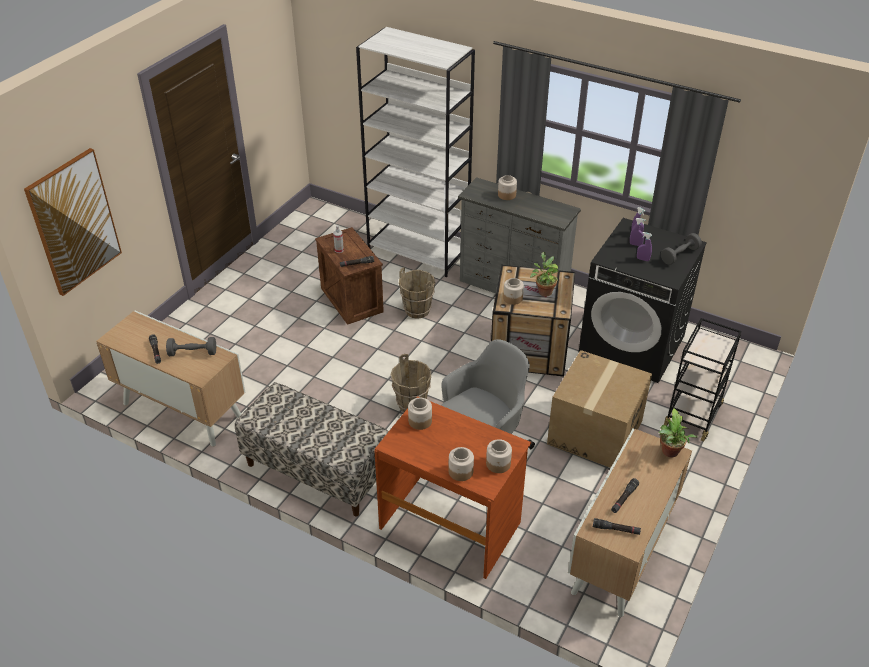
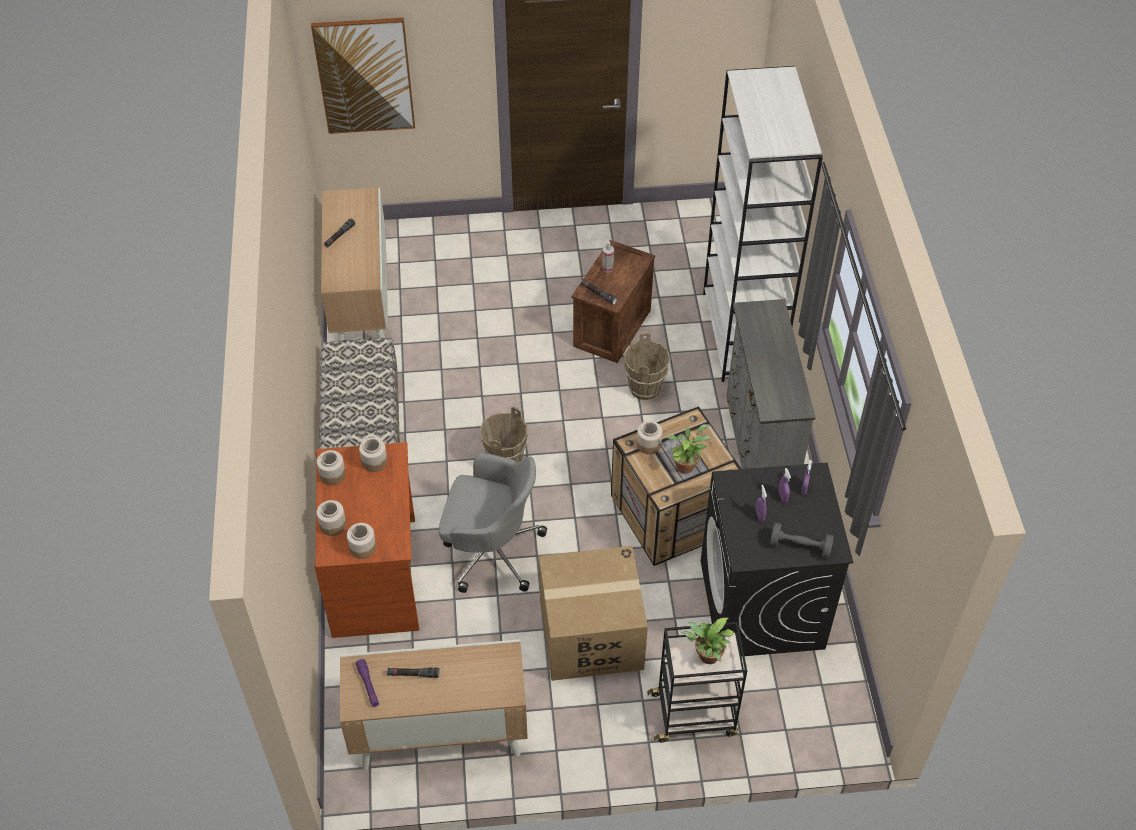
camera: 55 degrees right, 10 degrees up
grey dumbbell [166,337,216,356] -> none
jar [498,175,517,200] -> jar moved to [317,450,346,485]
black flashlight [593,518,641,535] -> purple flashlight [356,659,379,707]
potted plant [659,408,698,457] -> potted plant moved to [681,618,735,664]

